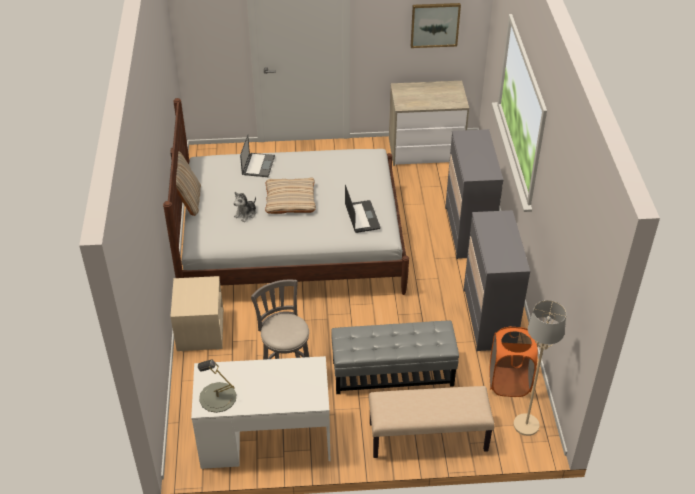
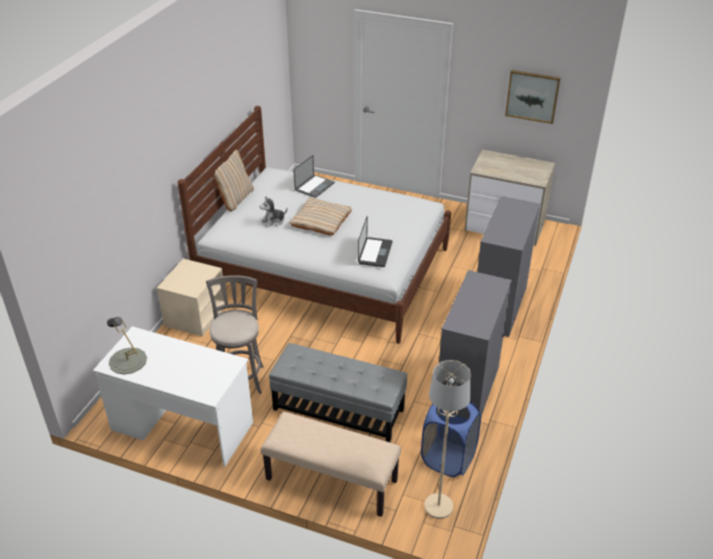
camera: 25 degrees right, 5 degrees down
orange laundry basket [489,326,538,397] -> blue laundry basket [421,402,481,477]

